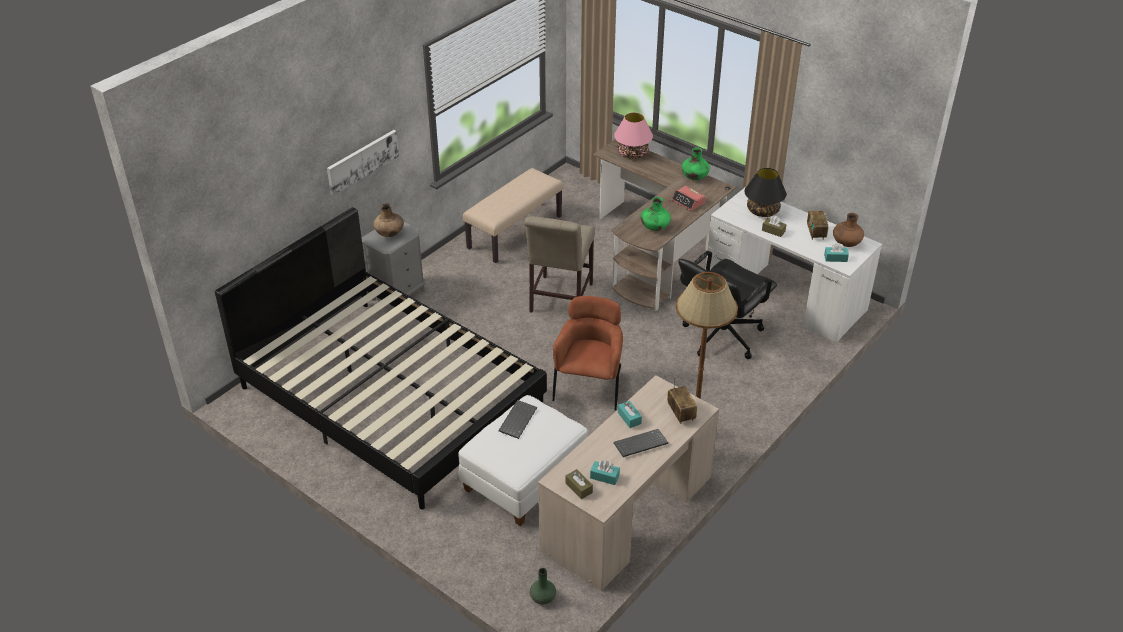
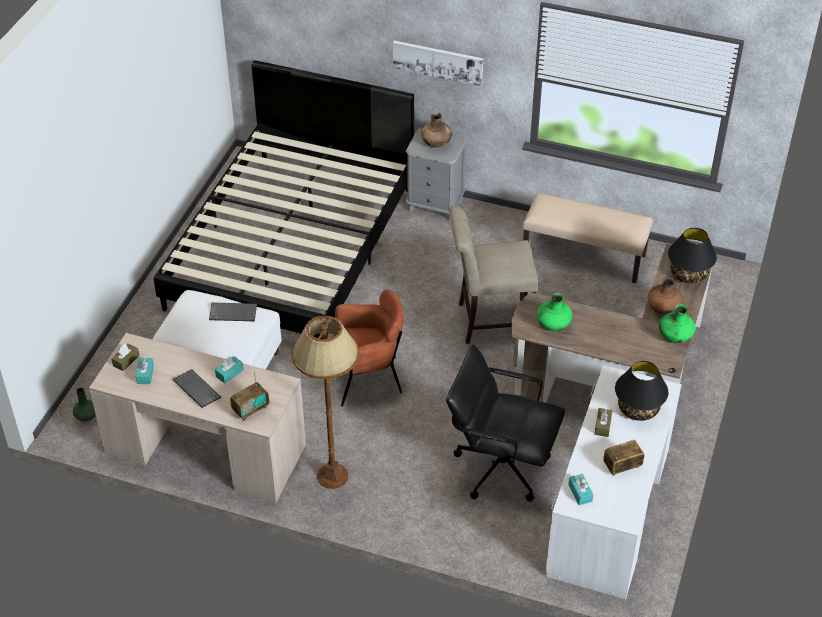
camera: 70 degrees right, 5 degrees up
pink table lamp [614,112,653,159] -> black table lamp [668,228,717,283]
alarm clock [671,186,705,211] -> none
brown vase [833,213,864,247] -> brown vase moved to [648,277,683,315]

